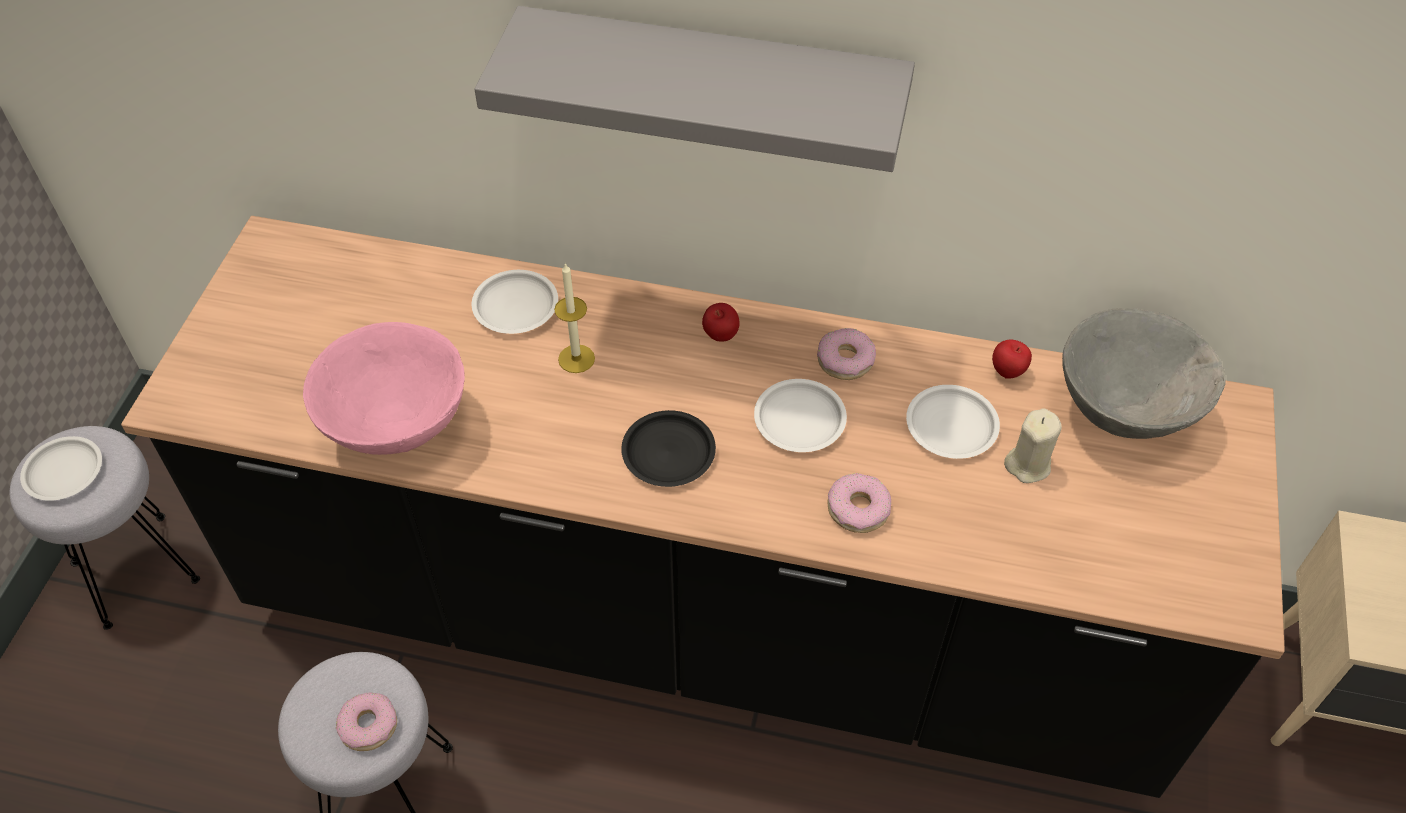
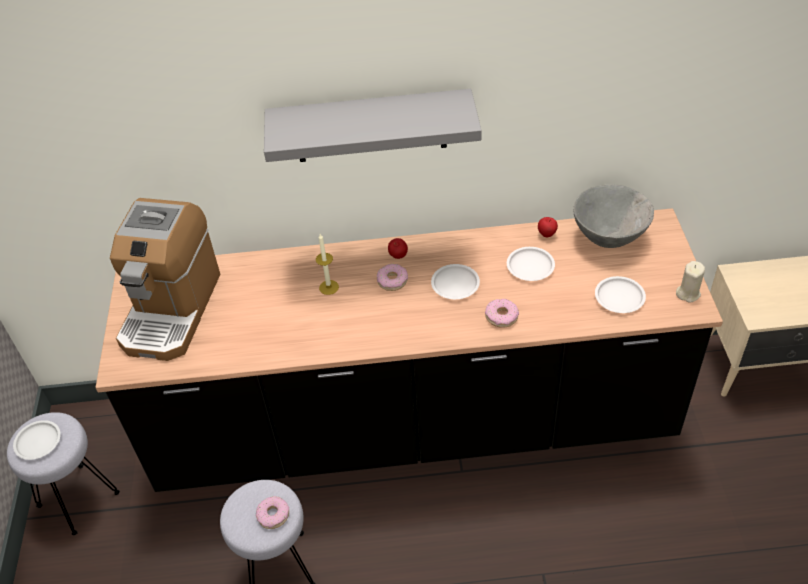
camera: 15 degrees left, 5 degrees down
pink bowl [303,322,465,455] -> none
white plate [472,270,558,334] -> white plate moved to [595,276,646,313]
black plate [621,410,716,487] -> none
donut [817,328,876,380] -> donut moved to [377,264,408,291]
beige candle [1004,408,1062,483] -> beige candle moved to [676,261,705,303]
none -> coffee machine [110,198,220,361]

